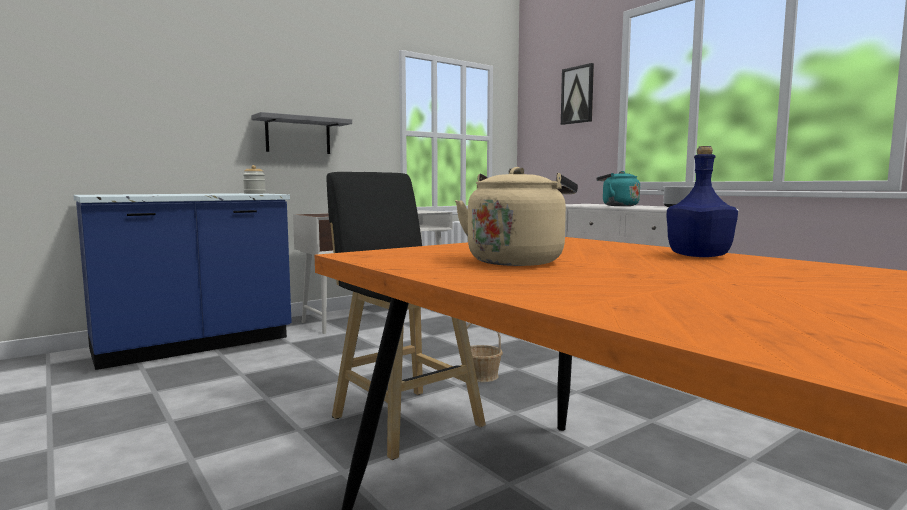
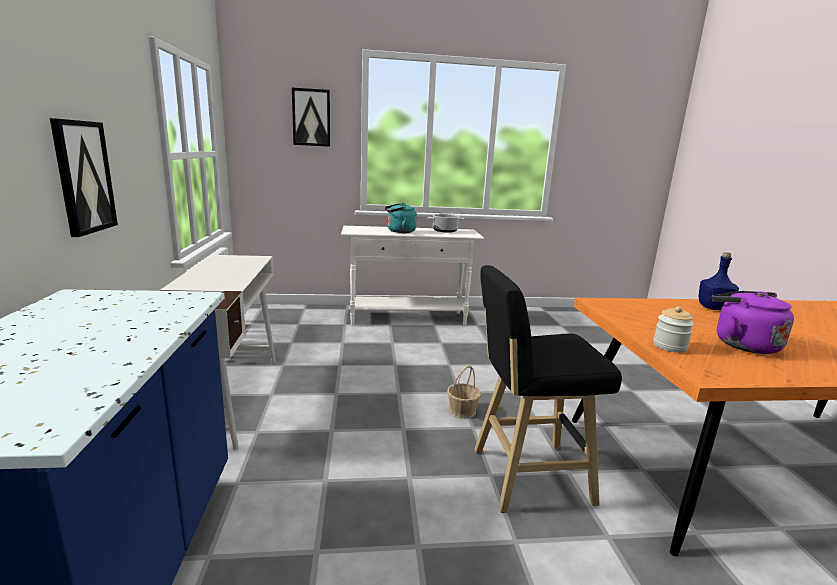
camera: 60 degrees left, 10 degrees up
jar [243,165,266,194] -> jar moved to [653,306,694,353]
grey shelf [251,112,352,154] -> picture [50,118,118,237]
beige kettle [455,167,578,266] -> purple kettle [712,291,794,354]

